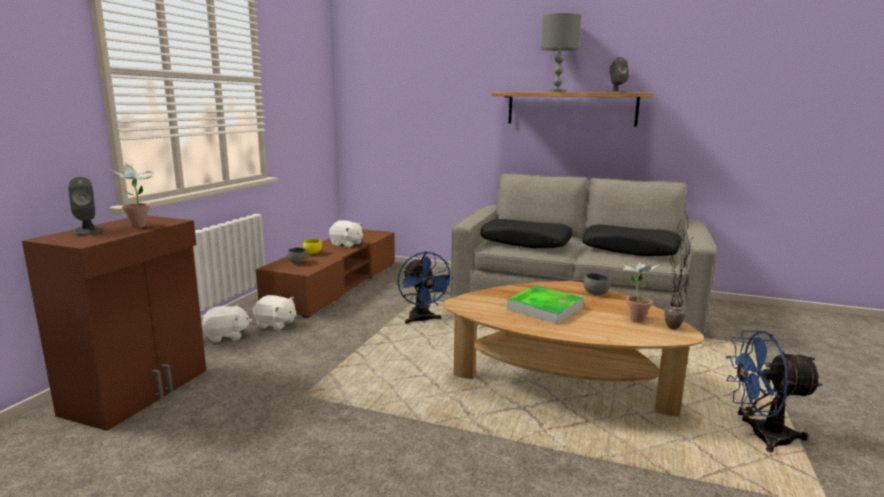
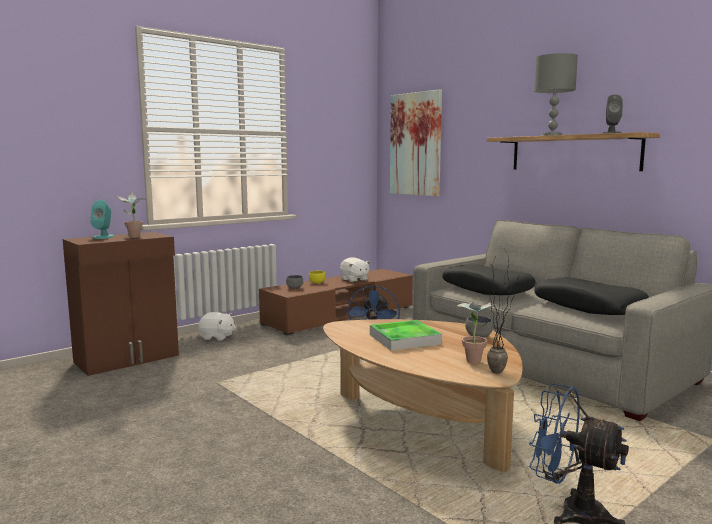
camera: 30 degrees right, 5 degrees down
grey speaker [68,177,103,235] -> turquoise speaker [90,200,114,239]
white plush toy [253,295,296,330] -> none
none -> picture [390,89,442,196]

